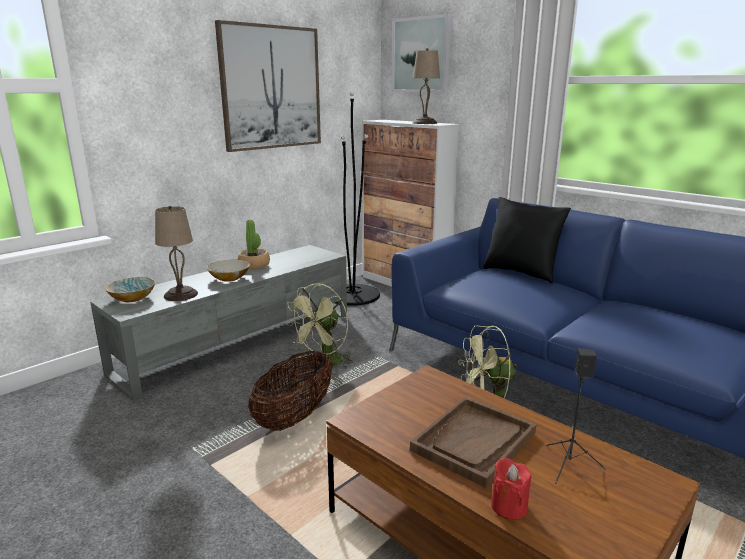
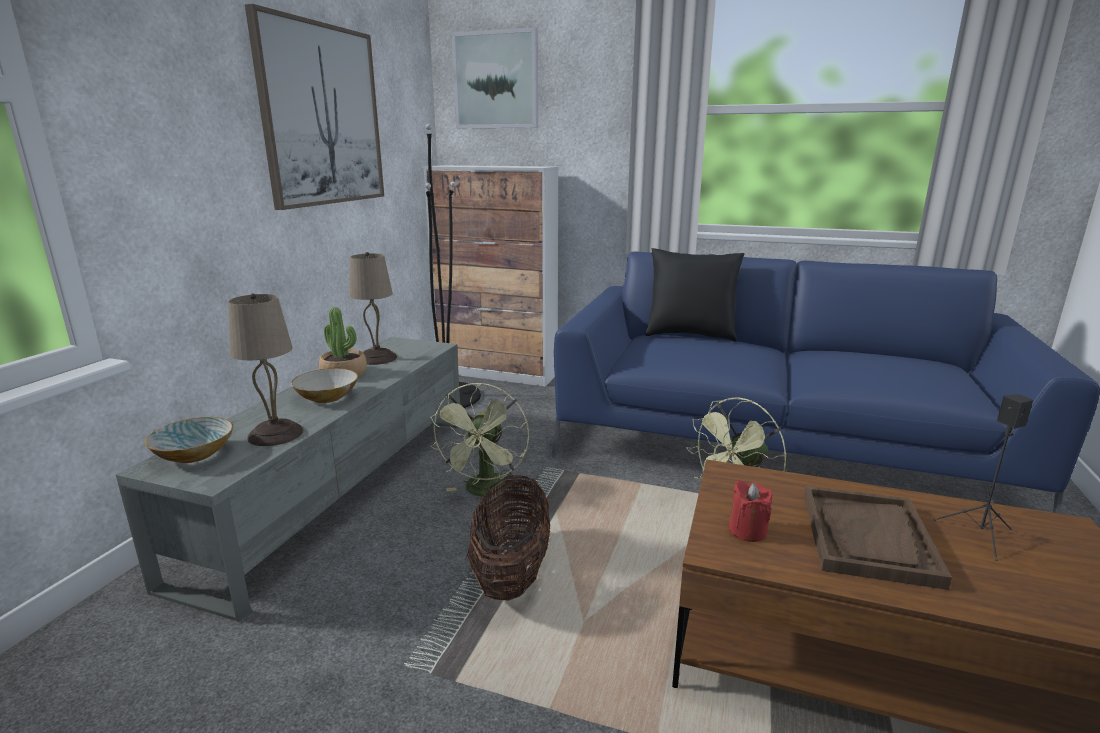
camera: 25 degrees left, 0 degrees up
beige table lamp [413,48,440,124] -> beige table lamp moved to [349,252,397,365]
red candle [491,457,531,520] -> red candle moved to [729,480,772,542]

